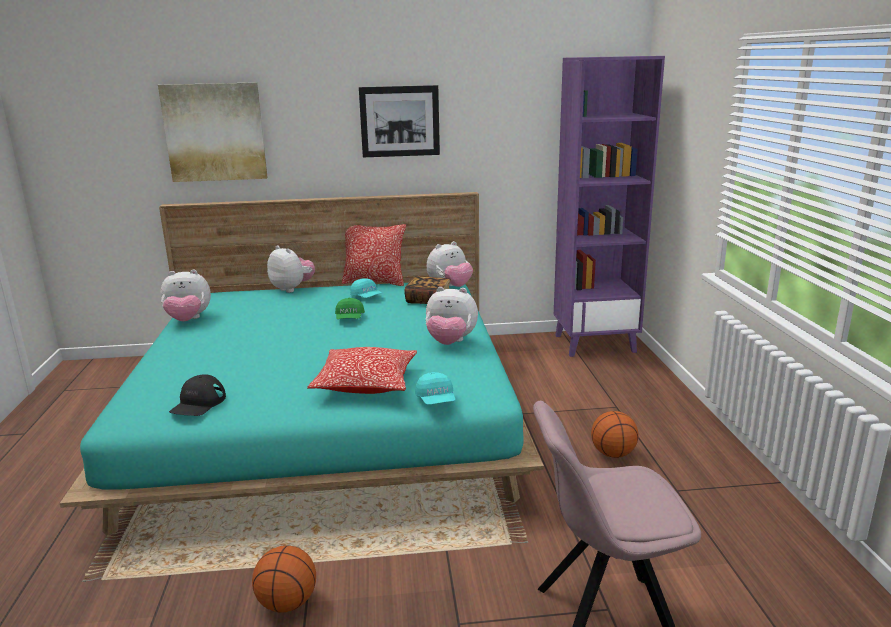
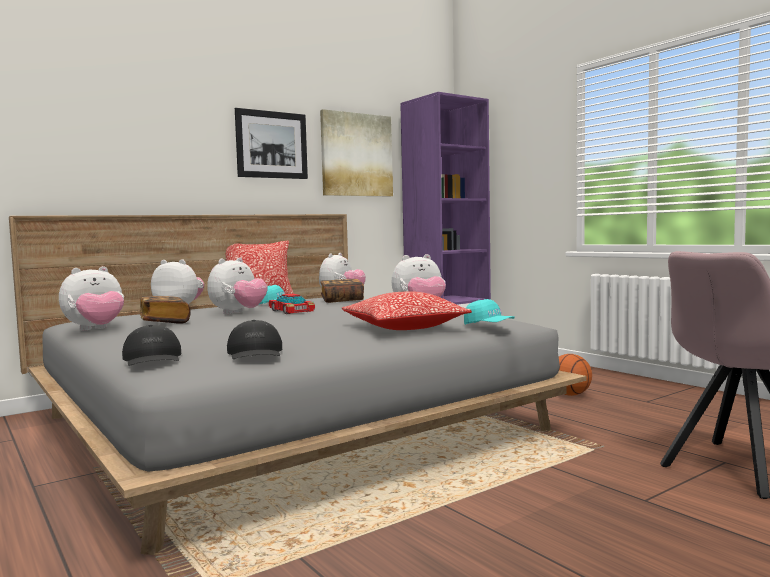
camera: 30 degrees left, 15 degrees down
turquoise bed [60,192,544,536] -> grey bed [9,214,587,555]
picture [158,82,268,182] -> picture moved to [320,109,393,196]
basketball [252,545,316,612] -> none
green cap [335,298,365,319] -> toy car [269,294,315,314]
none -> black cap [122,325,181,366]
none -> book [140,296,191,324]
none -> plush toy [207,257,268,314]

